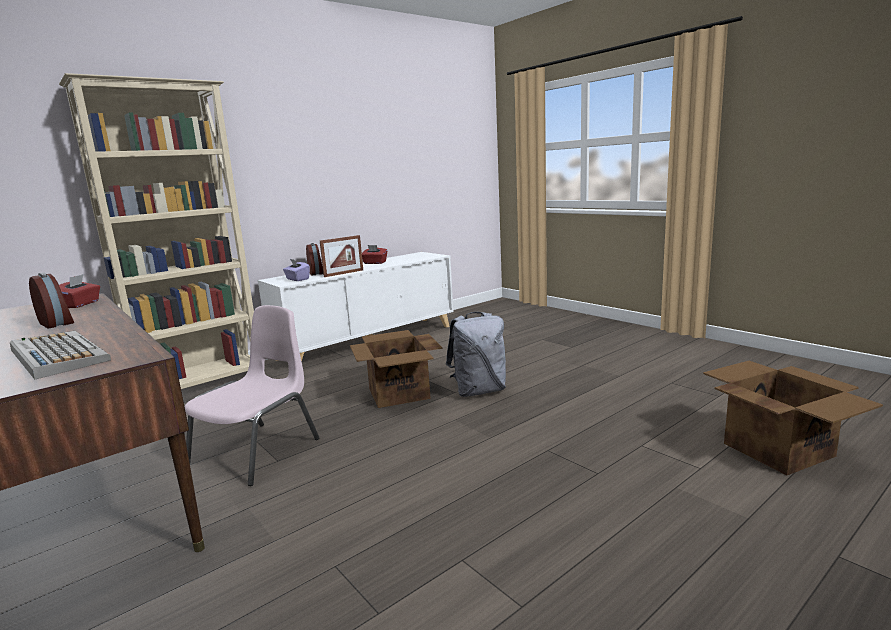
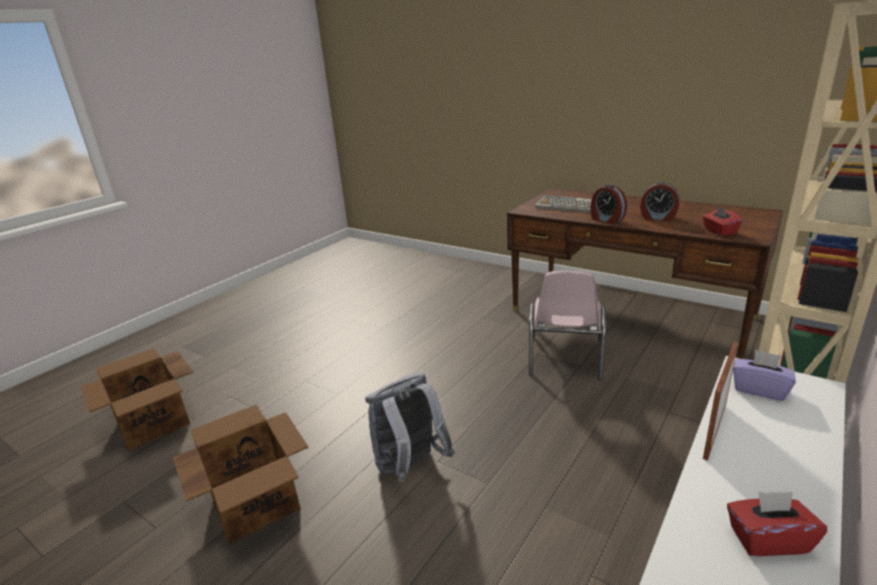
camera: 165 degrees right, 10 degrees up
alarm clock [306,243,323,276] -> alarm clock moved to [590,184,627,224]
cardboard box [350,330,443,408] -> cardboard box moved to [173,405,308,544]

